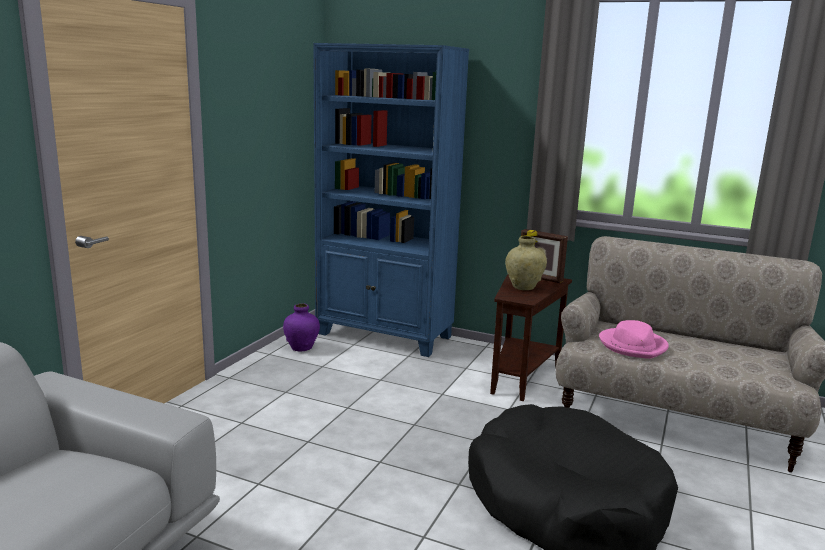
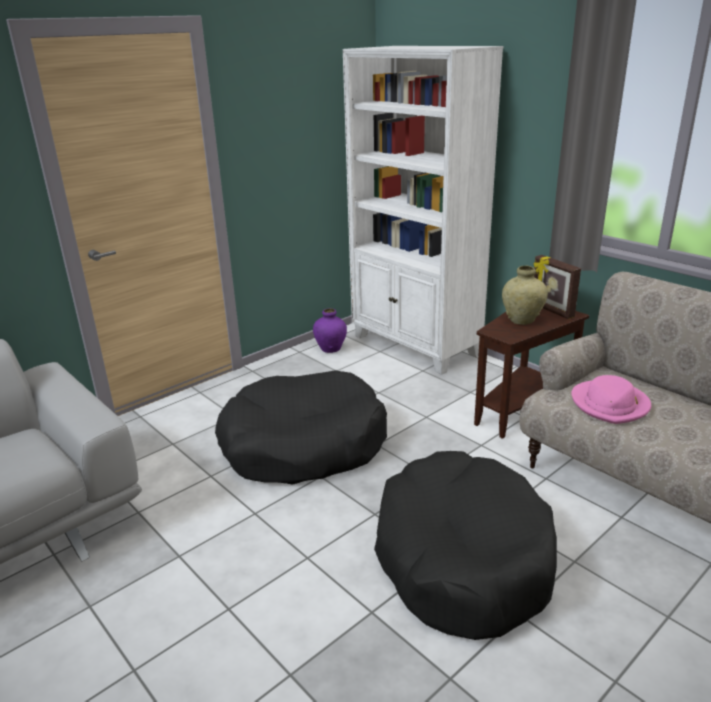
camera: 25 degrees right, 10 degrees up
blue bookcase [313,43,469,357] -> white bookcase [343,46,503,375]
none -> black dog bed [215,370,387,485]

